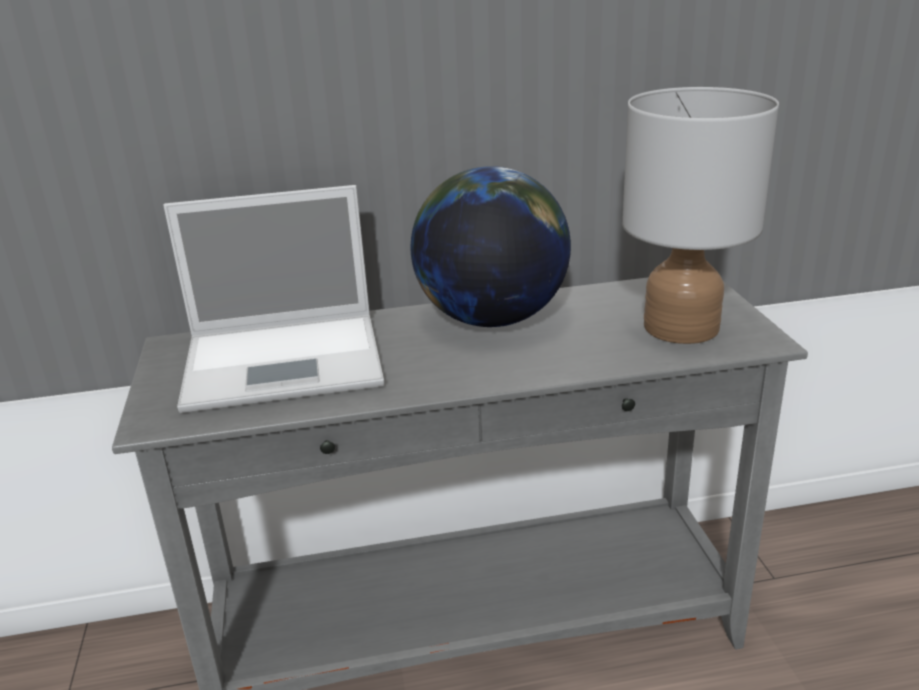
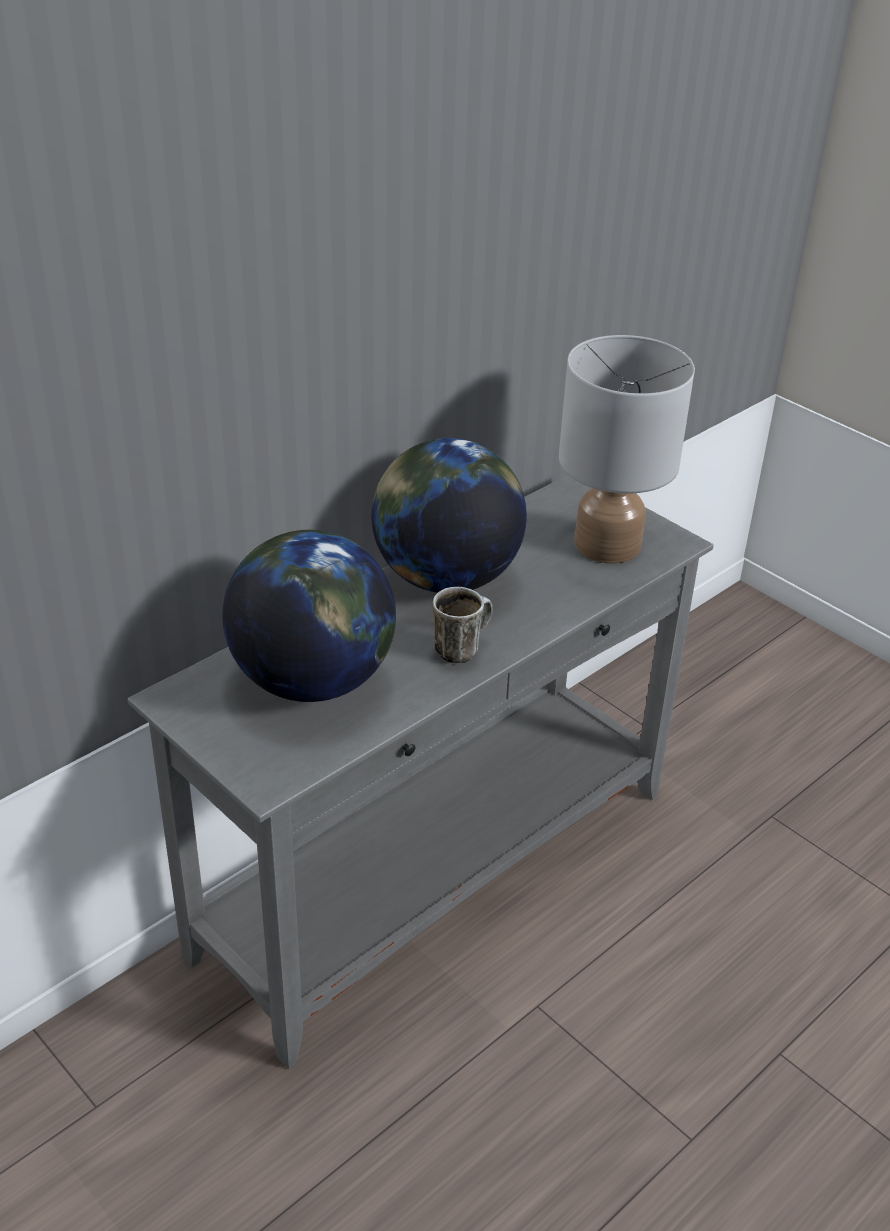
camera: 35 degrees left, 10 degrees up
laptop [163,185,385,413] -> globe [222,530,396,702]
none -> mug [432,587,493,663]

